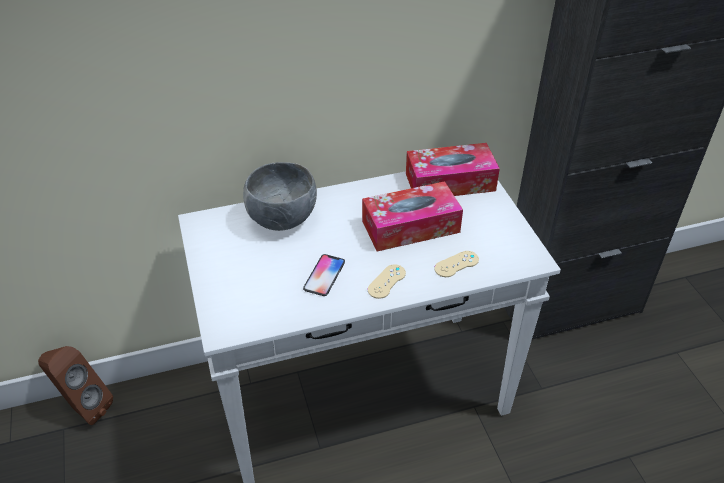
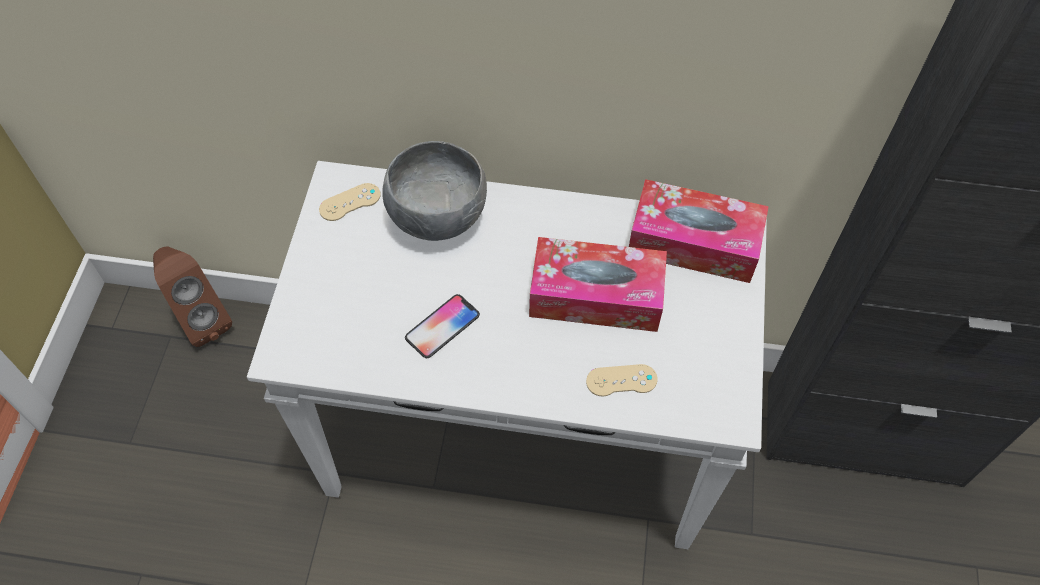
camera: 25 degrees right, 15 degrees up
beige game controller [368,264,406,299] -> beige game controller moved to [319,183,381,221]

